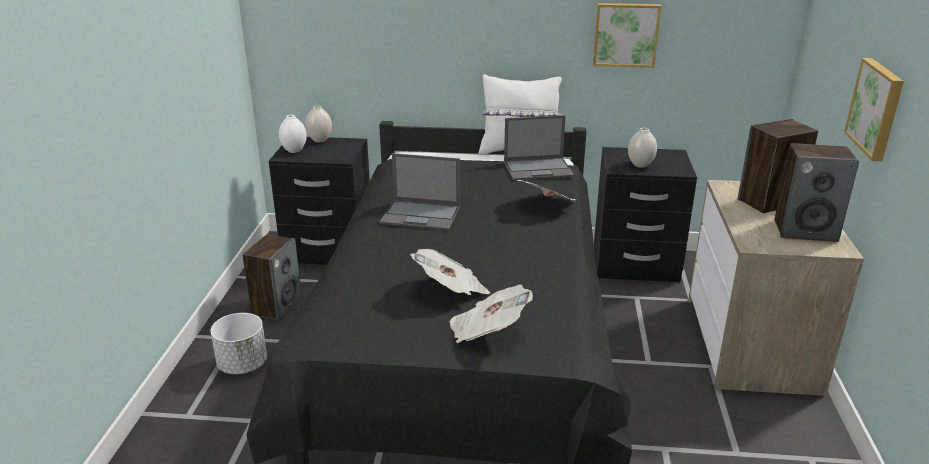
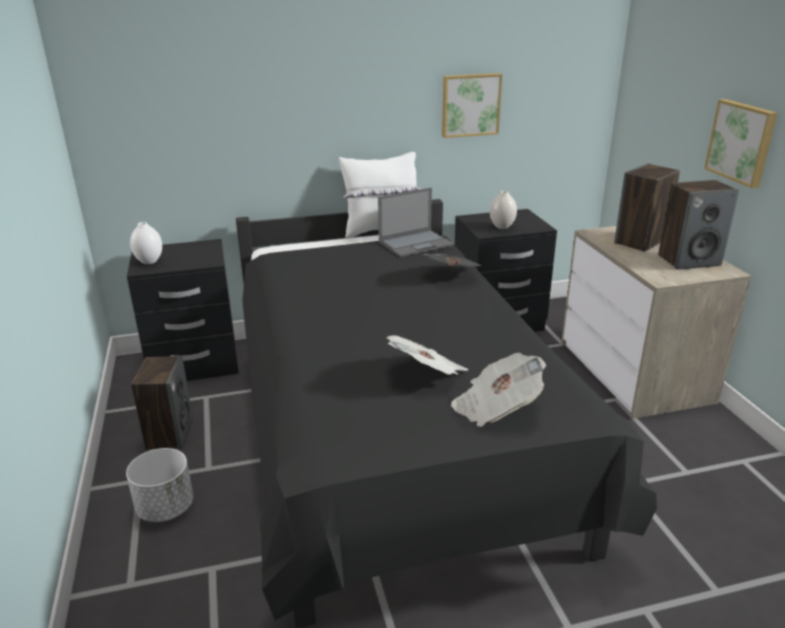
camera: 20 degrees left, 0 degrees up
white vase [305,105,332,143] -> none
laptop [380,153,460,230] -> none

